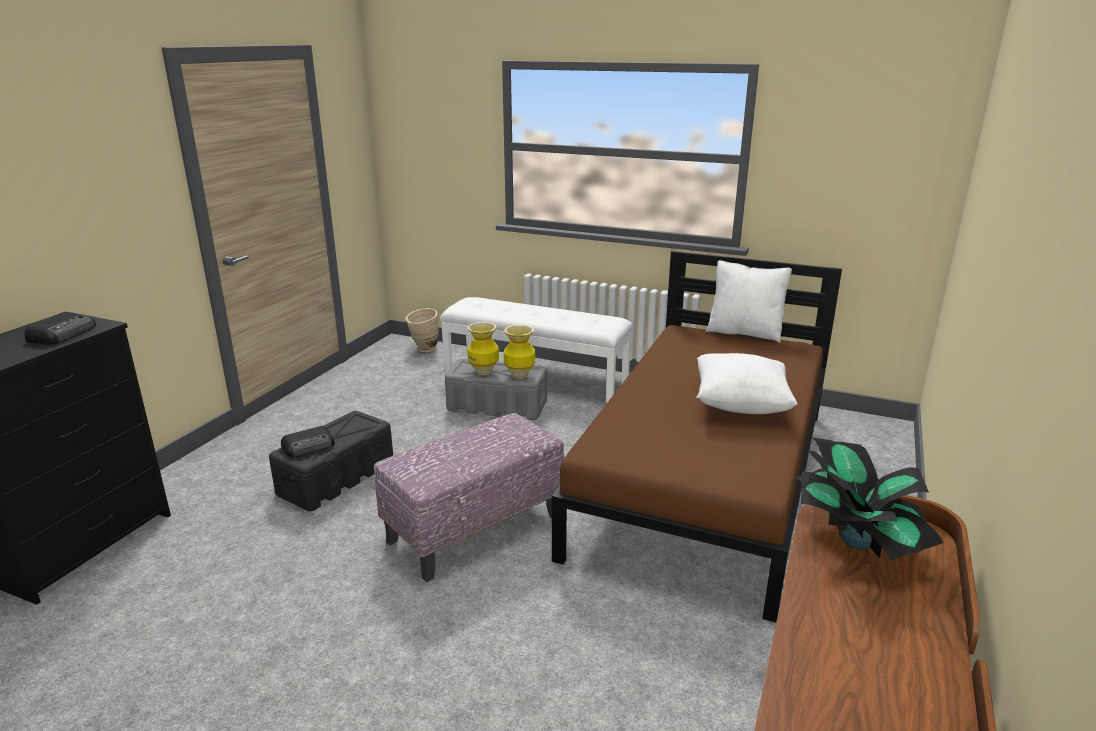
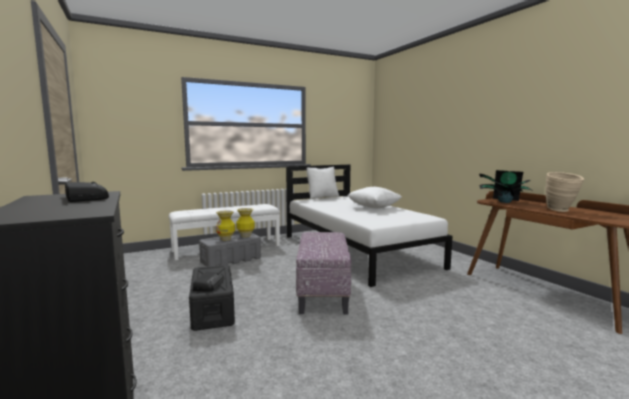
camera: 50 degrees left, 15 degrees down
beige vase [406,308,439,352] -> beige vase moved to [545,172,584,212]
brown bed [552,251,842,623] -> white bed [286,164,453,287]

